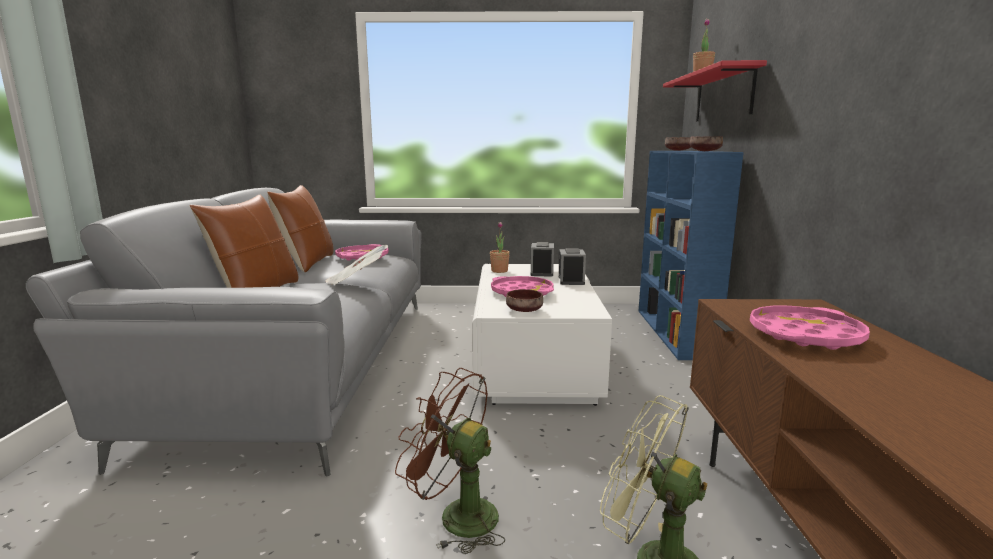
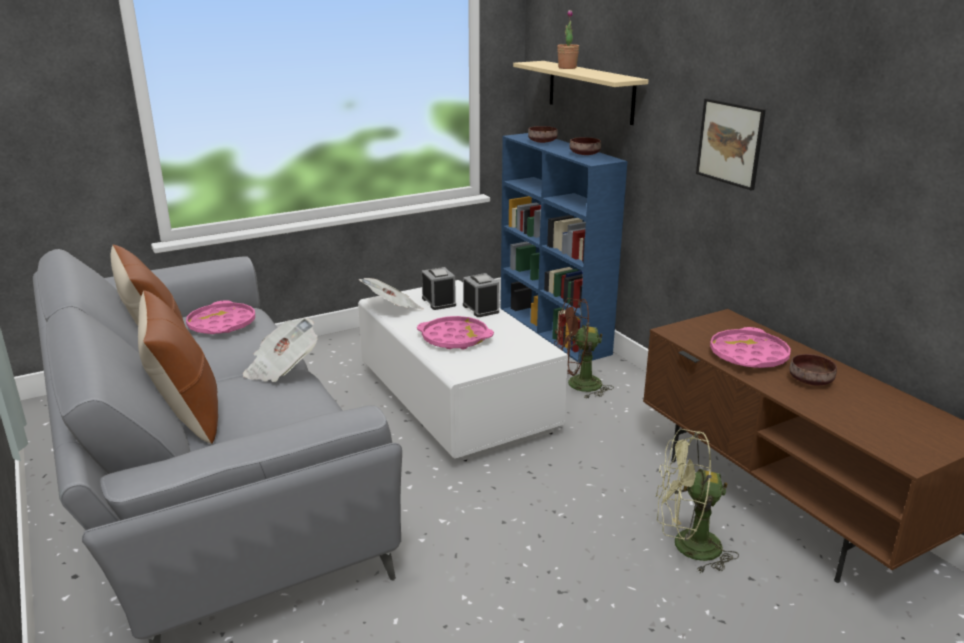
camera: 30 degrees left, 10 degrees up
brown fan [395,368,506,554] -> brown fan moved to [554,298,614,399]
potted plant [490,222,510,273] -> newspaper [359,278,424,309]
brown bowl [506,289,543,312] -> brown bowl moved to [790,354,837,385]
red shelf [663,60,767,121] -> beige shelf [513,61,649,125]
none -> picture [696,98,766,191]

